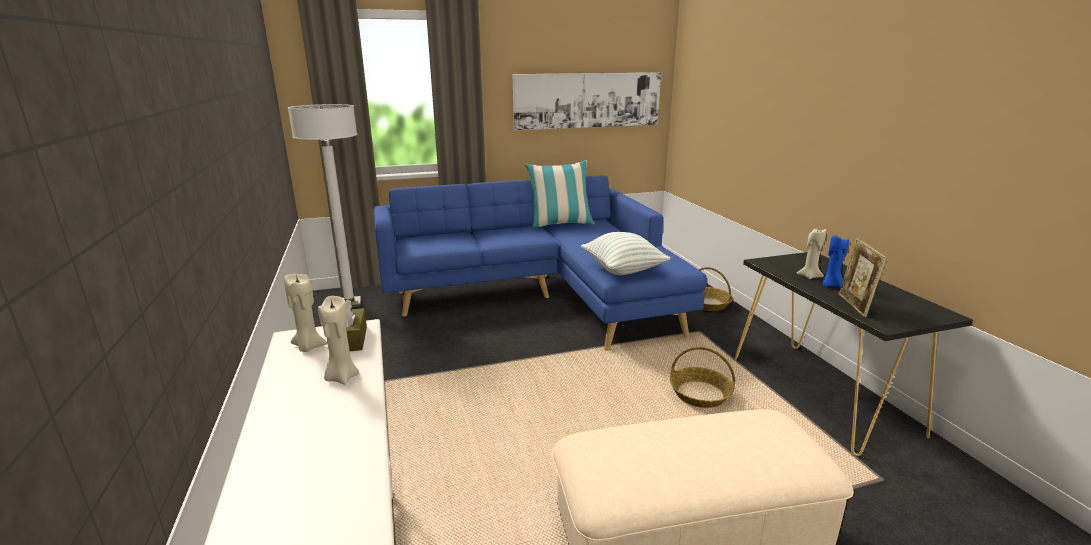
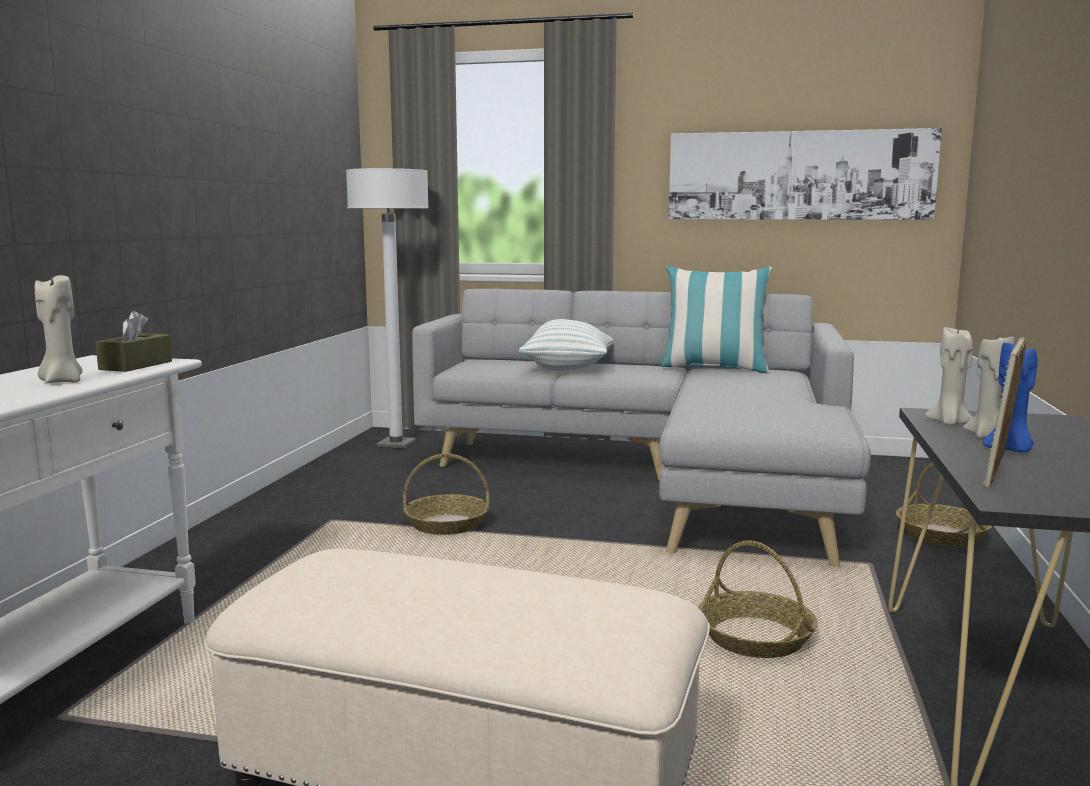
camera: 30 degrees right, 10 degrees down
beige candle [284,274,327,352] -> beige candle moved to [925,327,973,426]
blue sofa [373,175,707,351] -> grey sofa [412,289,871,567]
pillow [581,232,671,275] -> pillow moved to [519,319,614,371]
none -> basket [403,453,489,535]

